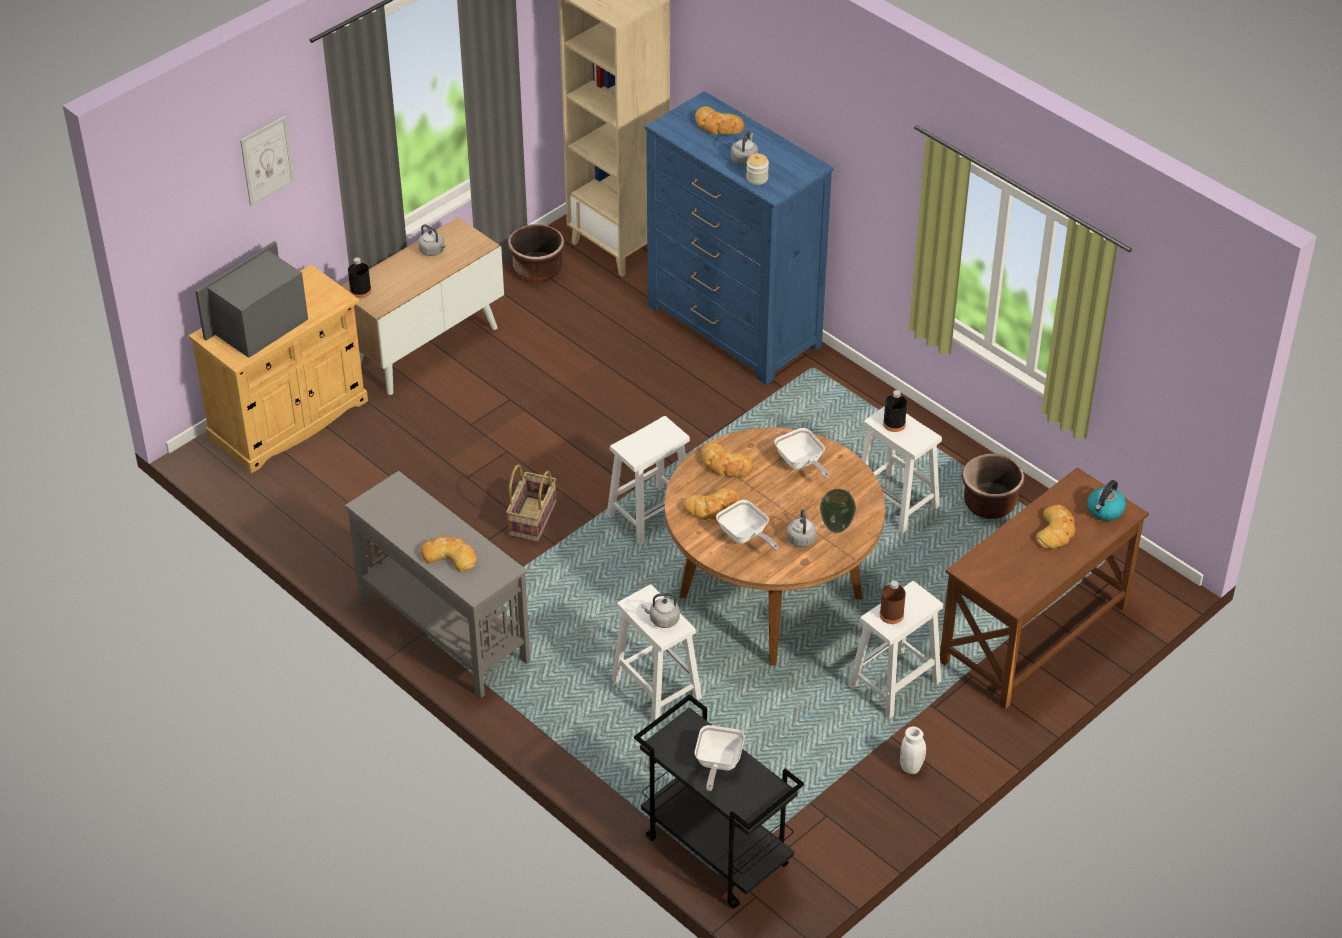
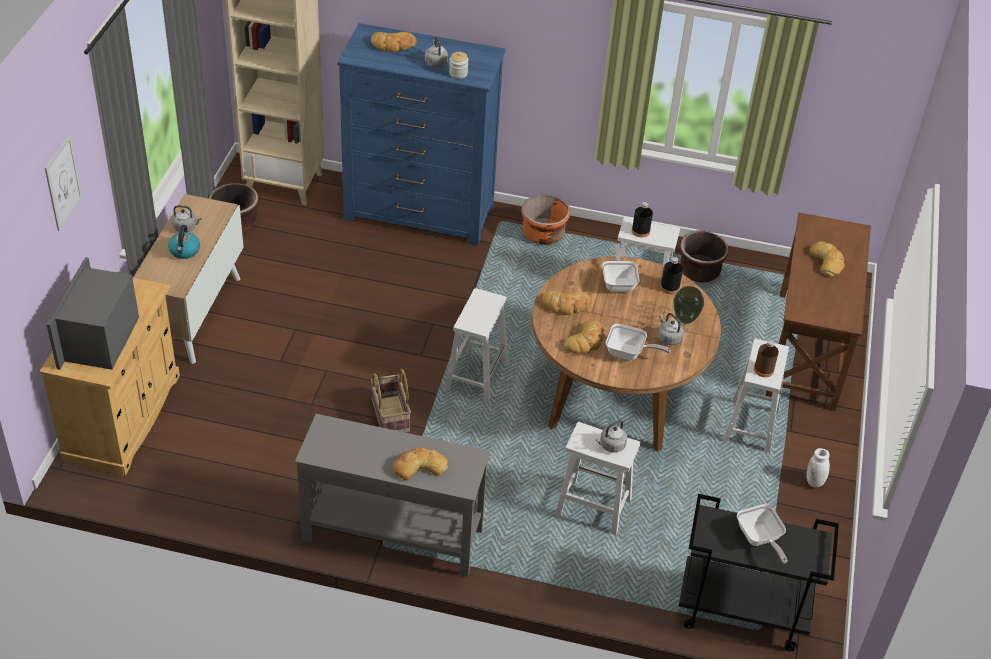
camera: 35 degrees left, 0 degrees up
black bottle [348,257,371,298] -> black bottle moved to [660,257,683,294]
frying pan [775,428,829,479] -> frying pan turned 120 degrees counterclockwise [602,244,639,292]
kettle [1087,480,1126,521] -> kettle moved to [168,225,200,259]
none -> orange planter [521,195,571,245]

